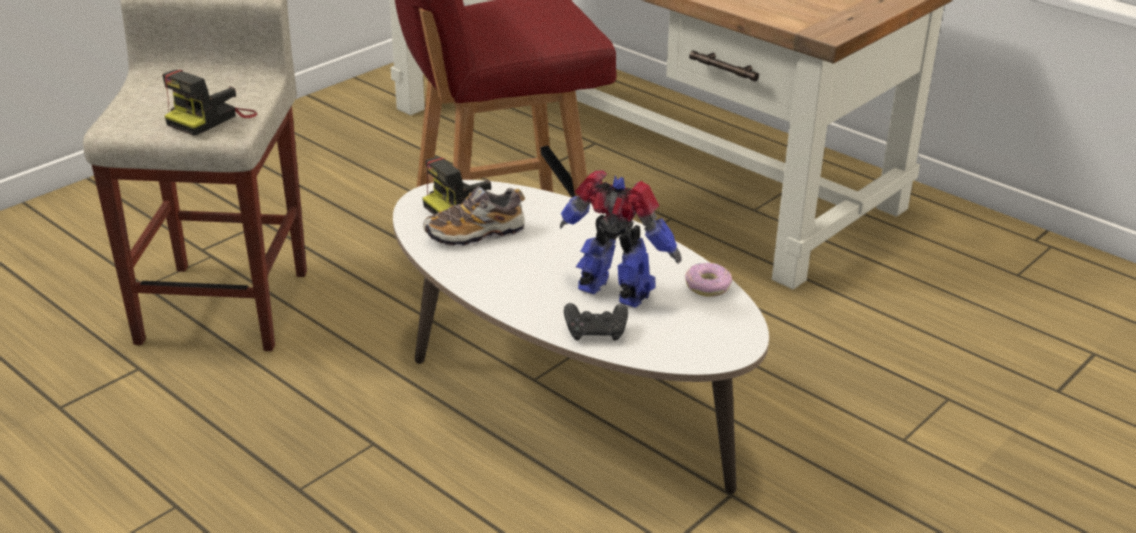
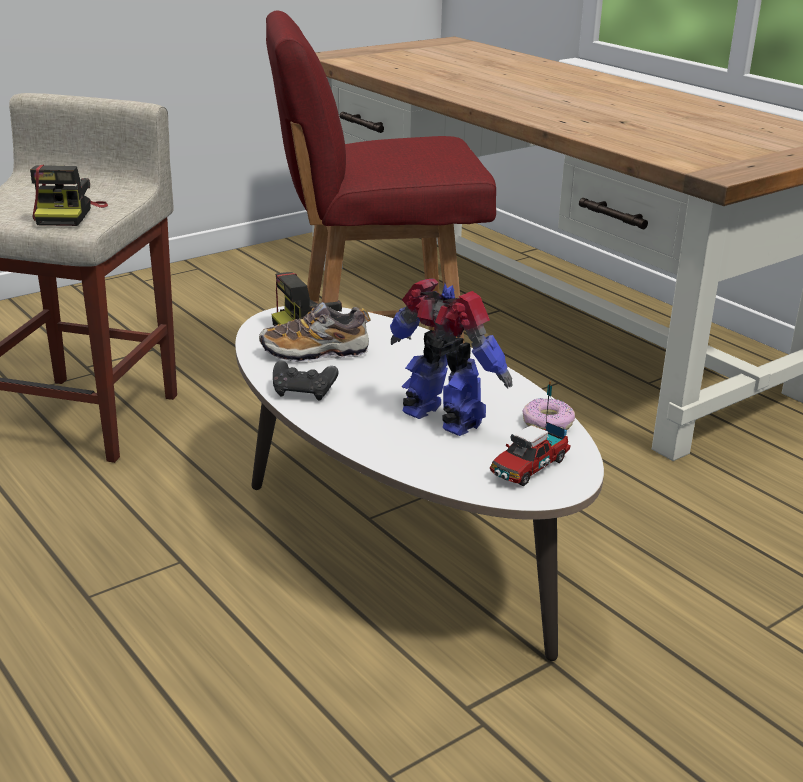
camera: 10 degrees right, 5 degrees down
camera [162,70,257,136] -> camera turned 45 degrees counterclockwise [30,165,108,226]
black game controller [564,303,628,341] -> black game controller moved to [273,361,339,401]
none -> toy truck [490,382,571,486]

